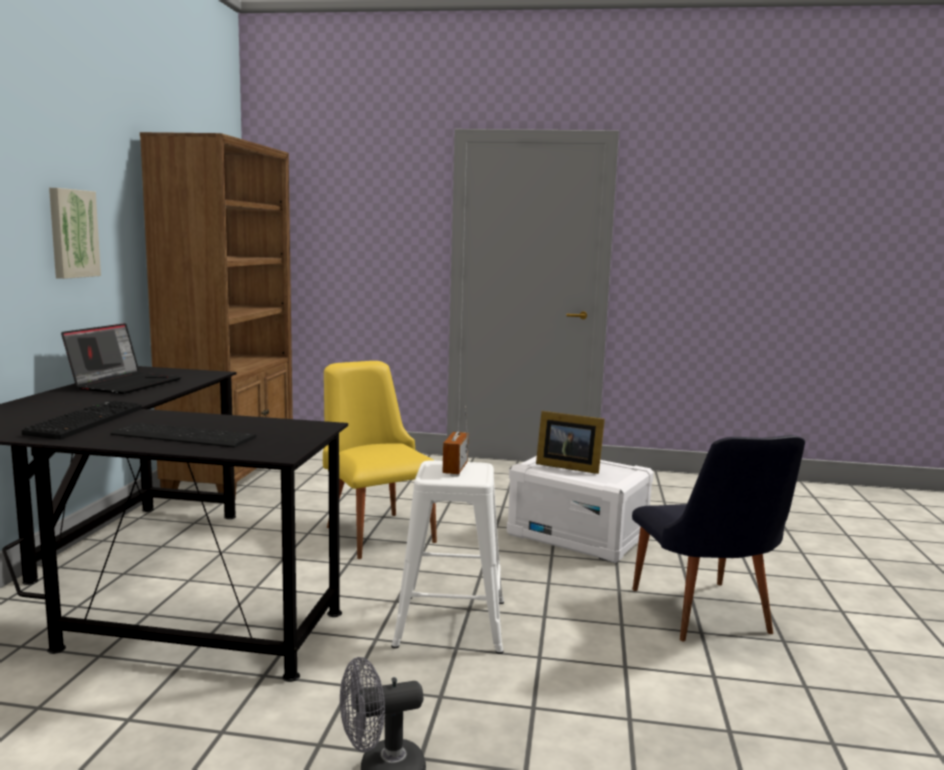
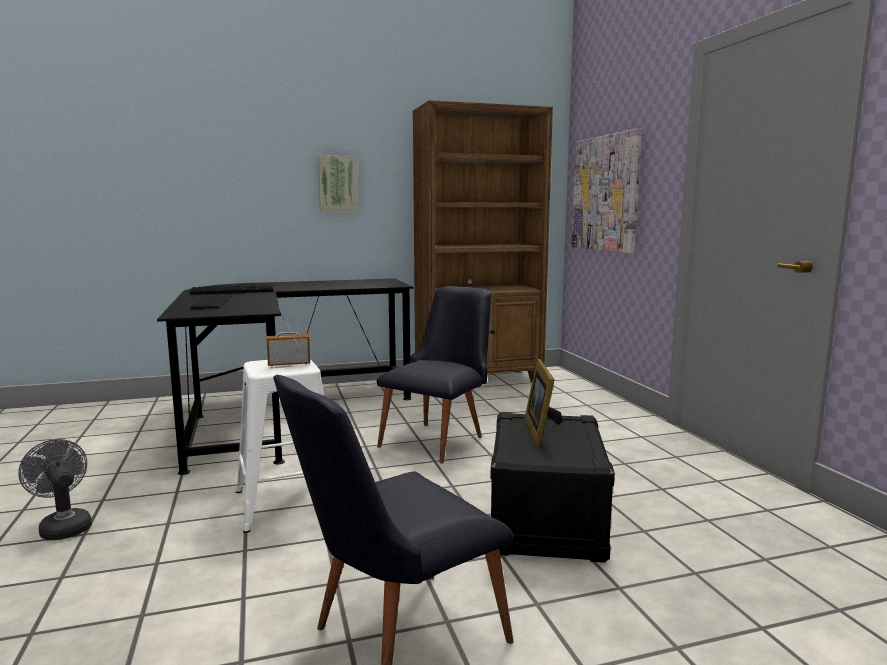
camera: 65 degrees right, 0 degrees up
laptop [61,323,181,394] -> none
yellow chair [323,361,437,559] -> black chair [377,286,491,464]
white storage box [507,456,654,563] -> black storage box [491,412,615,563]
none -> picture [571,129,642,253]

